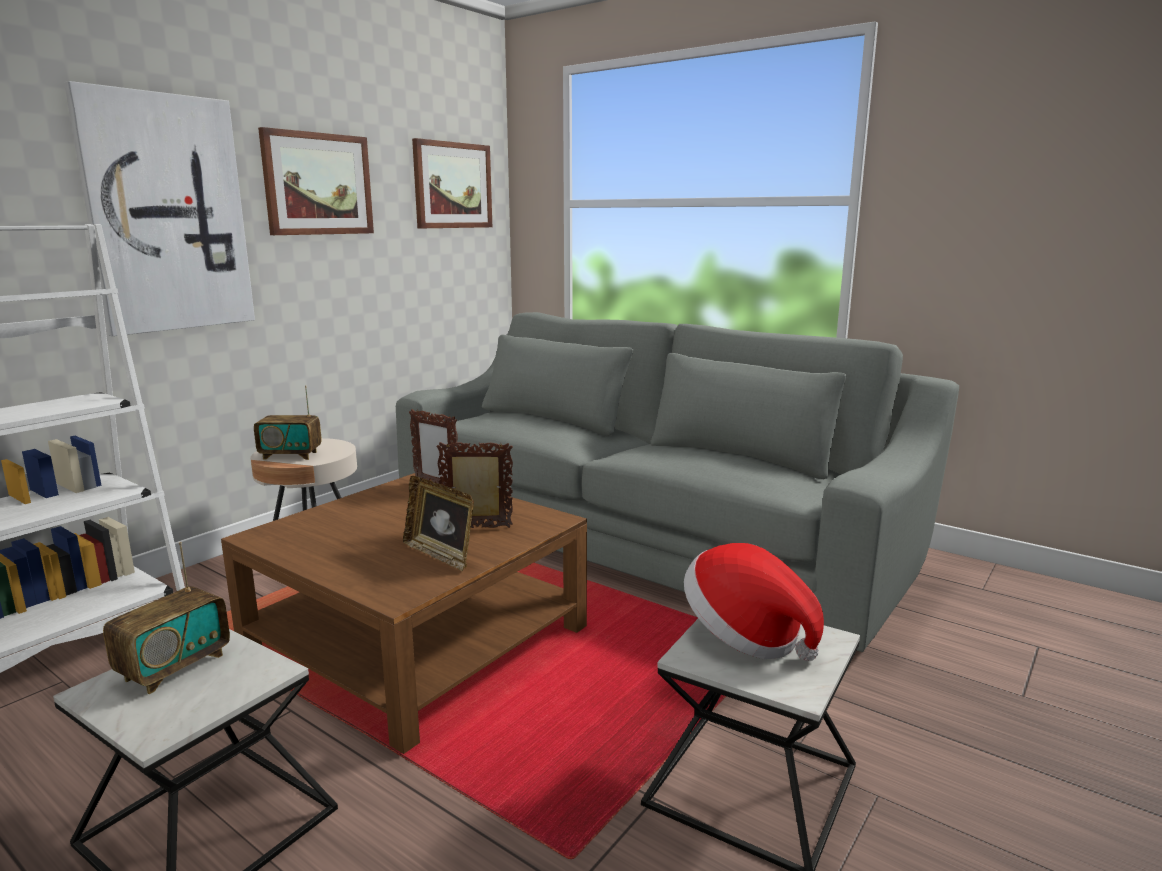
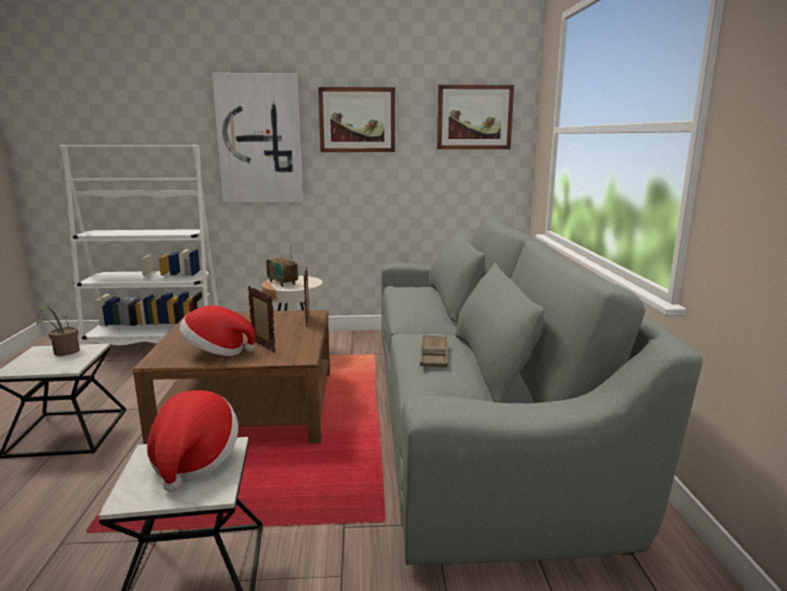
camera: 50 degrees right, 0 degrees up
radio [103,542,230,694] -> potted plant [37,306,80,356]
picture frame [403,476,474,571] -> hat [179,305,255,356]
none -> brown tray [420,335,448,367]

